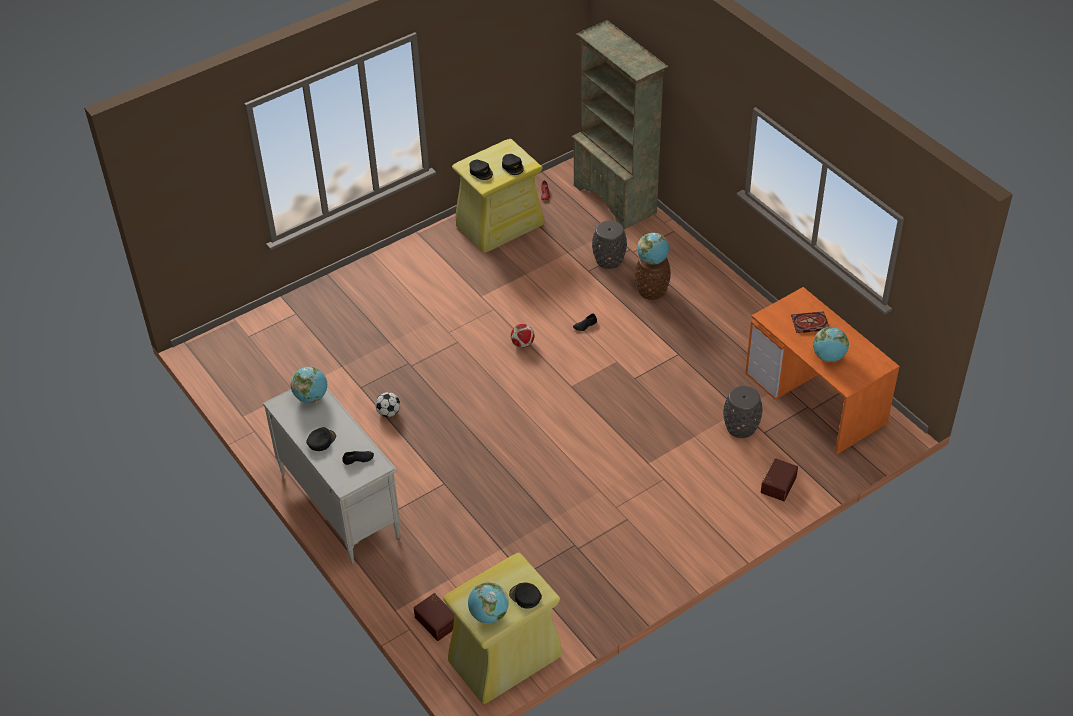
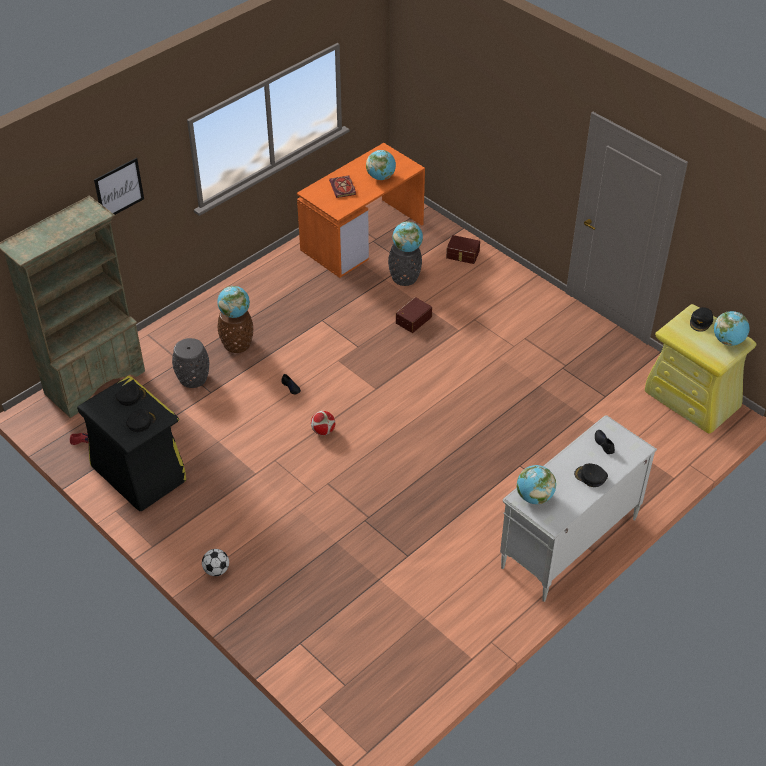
camera: 100 degrees left, 0 degrees up
football [375,392,400,417] -> football moved to [202,549,229,576]
brown storage box [414,593,454,641] -> brown storage box moved to [396,297,432,333]
yellow nightstand [452,139,544,253] -> black nightstand [77,376,186,511]
none -> picture [94,158,144,215]
none -> globe [393,221,423,252]

